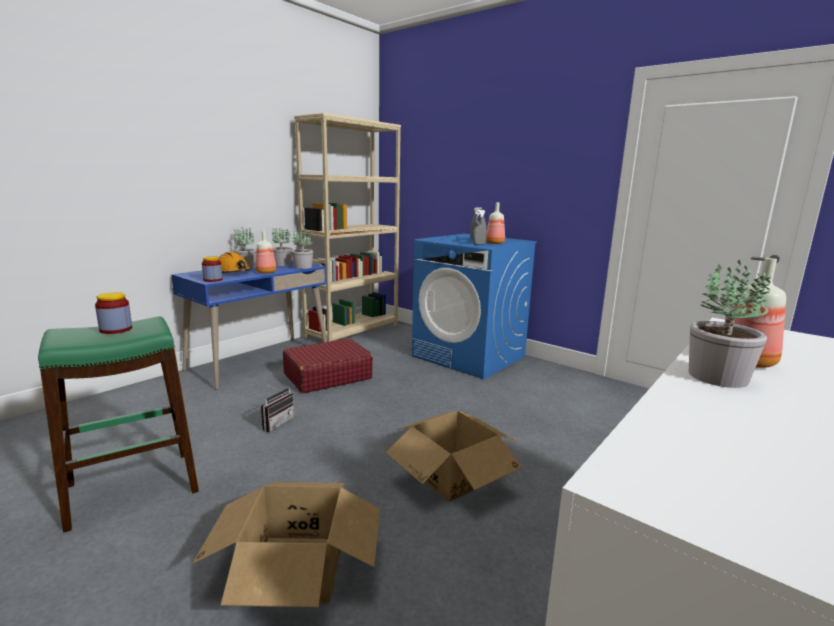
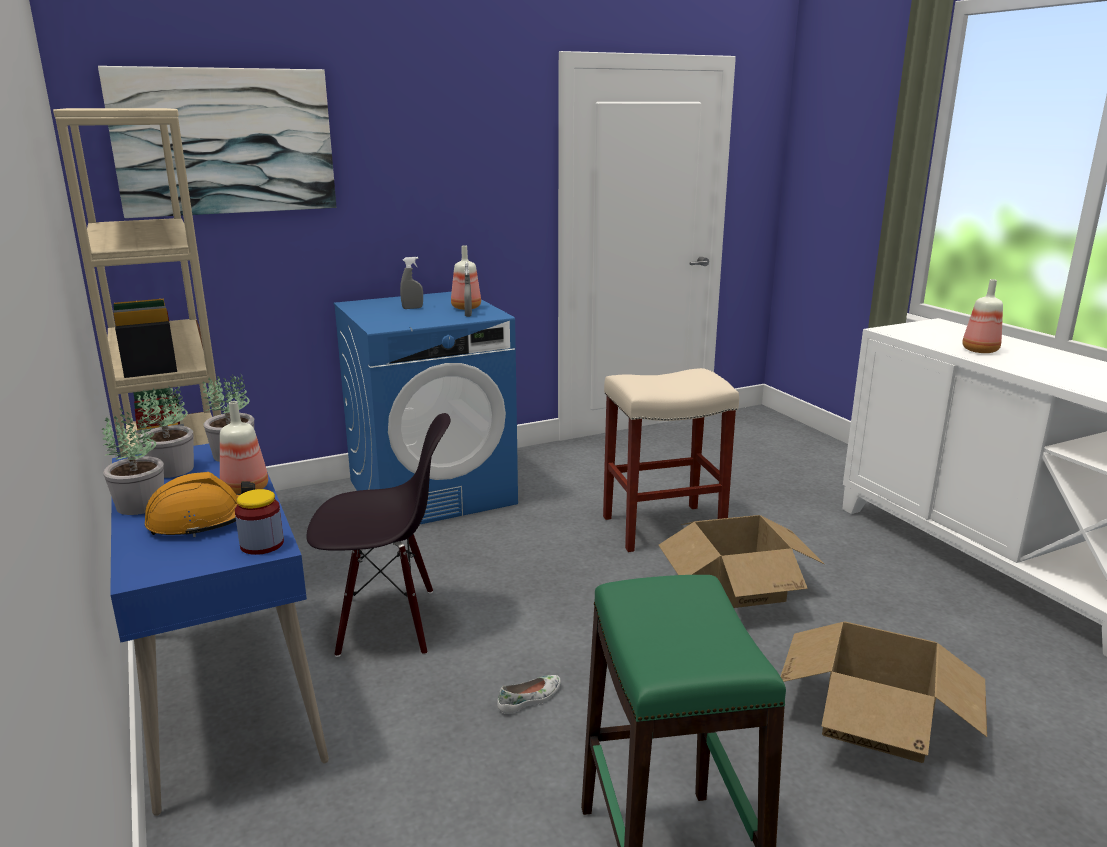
camera: 65 degrees left, 5 degrees up
jar [95,292,132,334] -> none
radio [261,383,294,432] -> white shoe [497,675,561,714]
red suitcase [283,338,373,394] -> black chair [306,413,450,657]
potted plant [689,260,771,388] -> none
none -> picture [98,66,336,218]
none -> beige stool [603,368,739,552]

